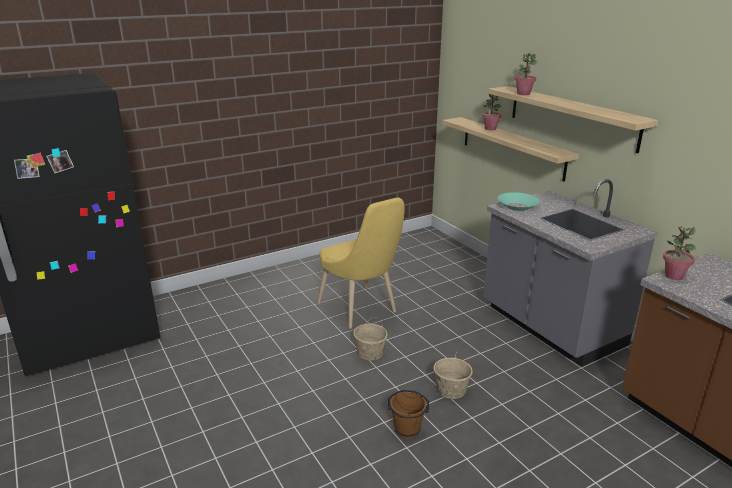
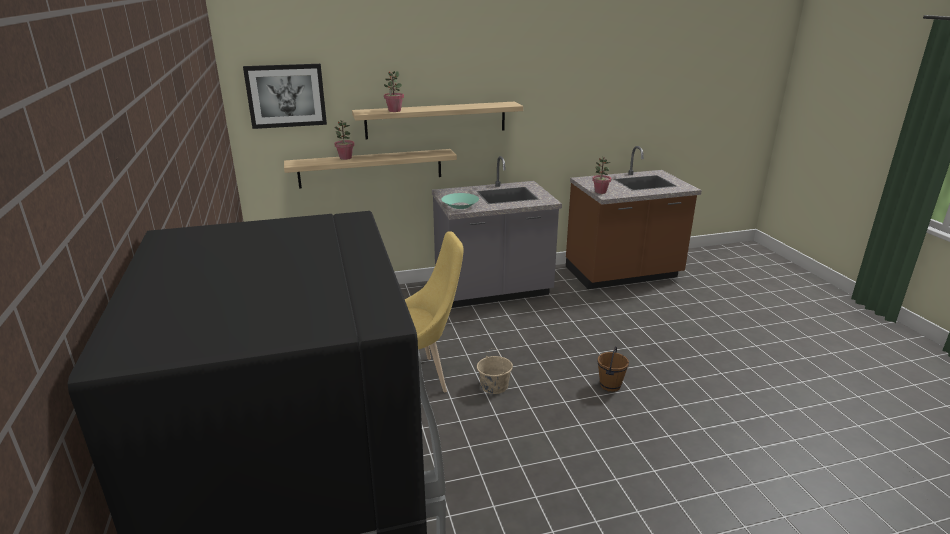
camera: 75 degrees left, 0 degrees up
beige bucket [434,350,473,399] -> none
none -> picture [243,64,327,129]

